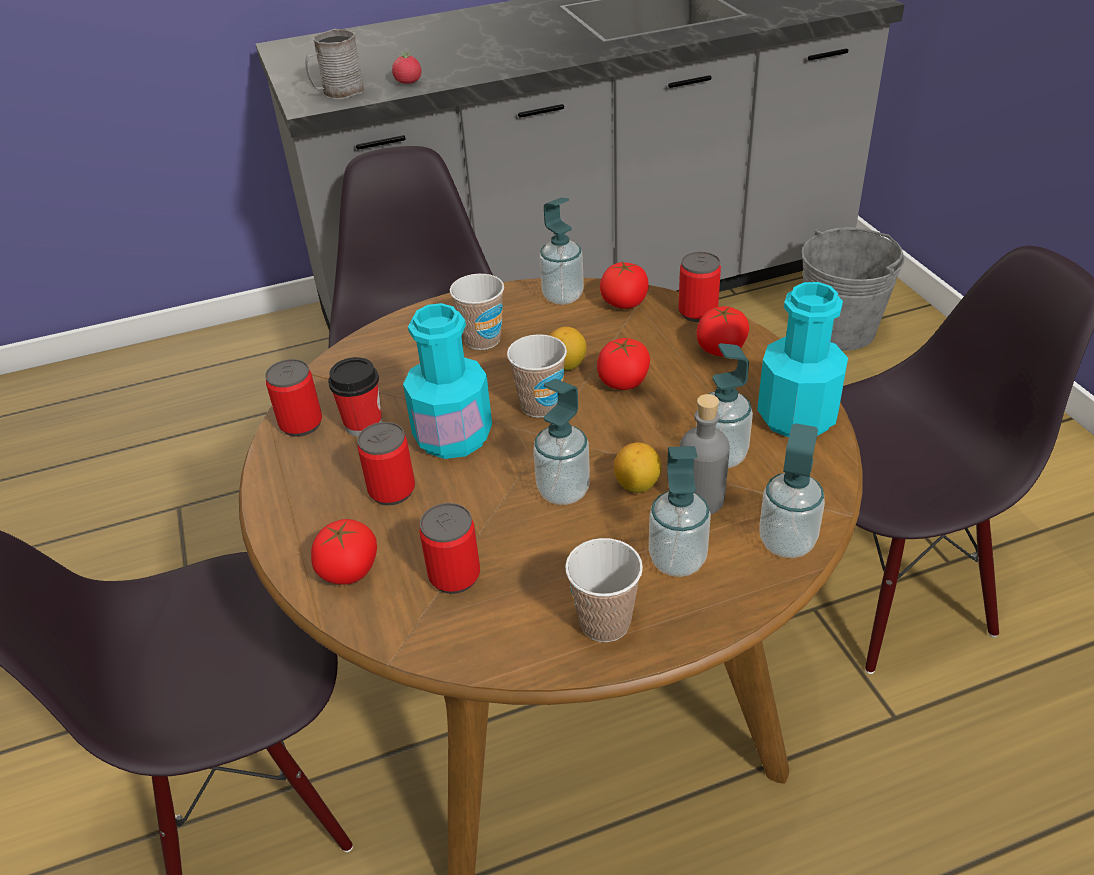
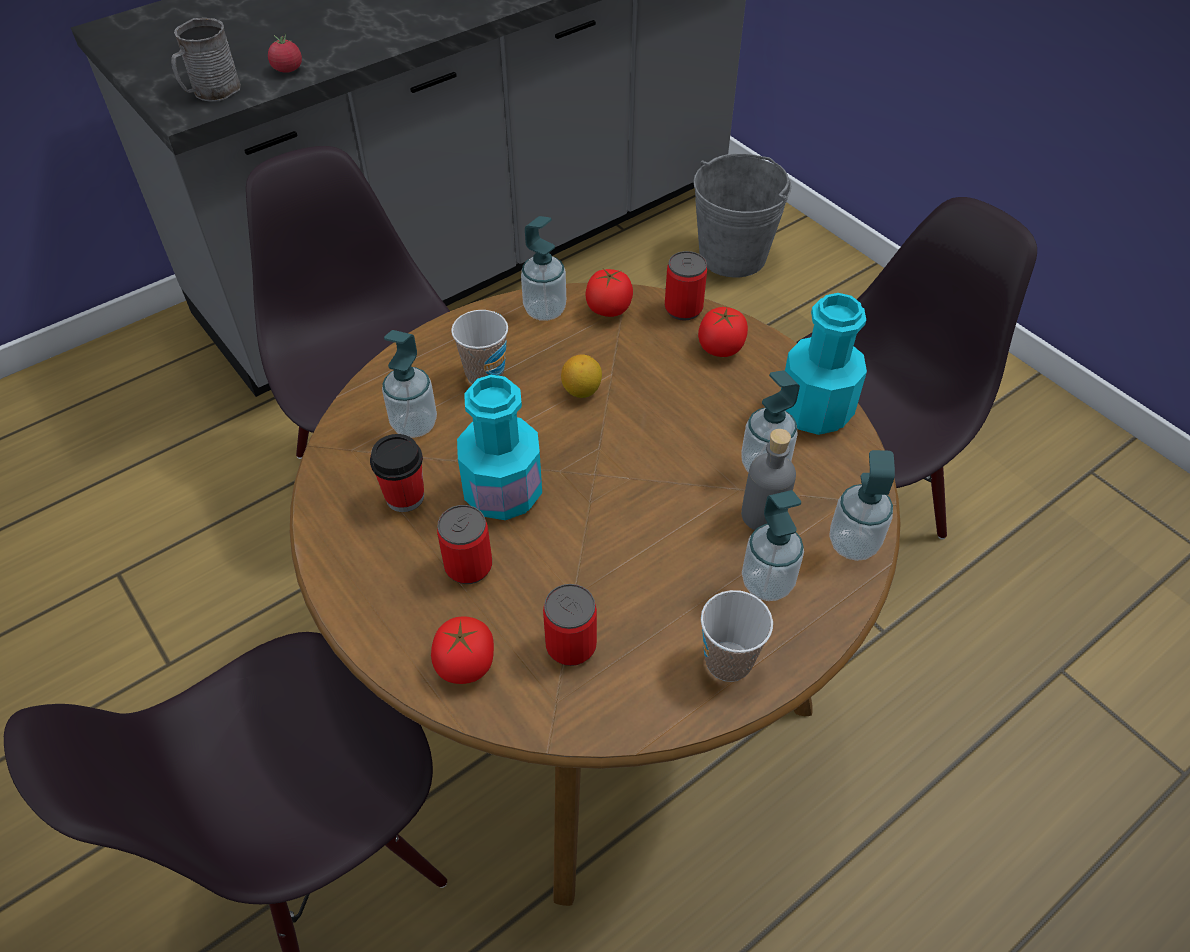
camera: 20 degrees left, 10 degrees up
can [265,359,322,437] -> none
cup [507,334,567,418] -> none
soap dispenser [533,379,590,505] -> soap dispenser moved to [382,330,437,438]
tomato [597,338,650,390] -> none
lemon [614,442,661,493] -> none

